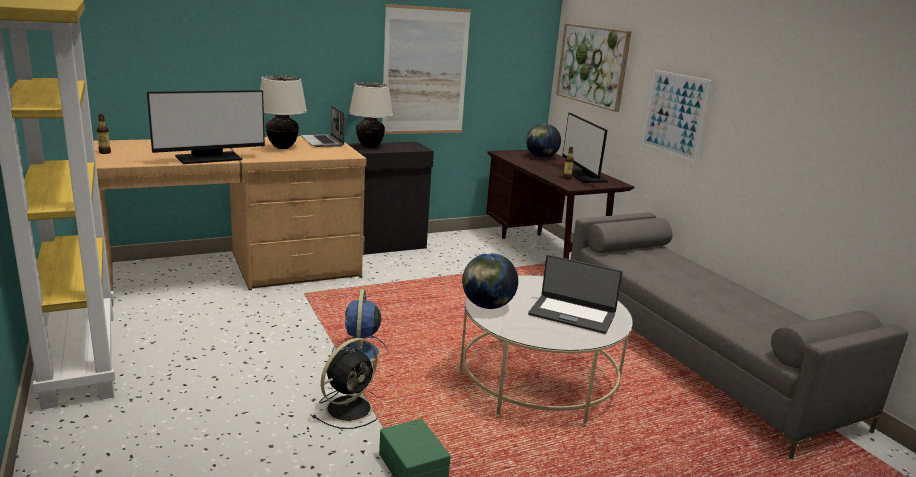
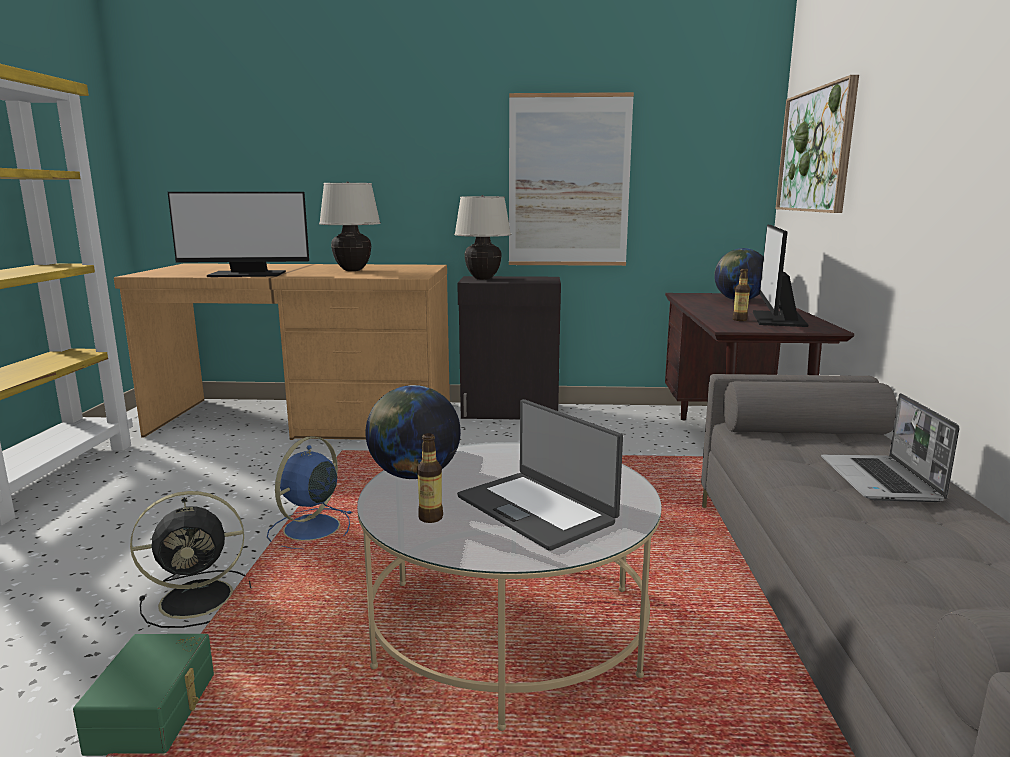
camera: 30 degrees right, 5 degrees down
bottle [96,114,111,154] -> bottle moved to [417,433,443,523]
laptop [301,105,345,147] -> laptop moved to [821,393,959,502]
picture [641,70,712,163] -> none

